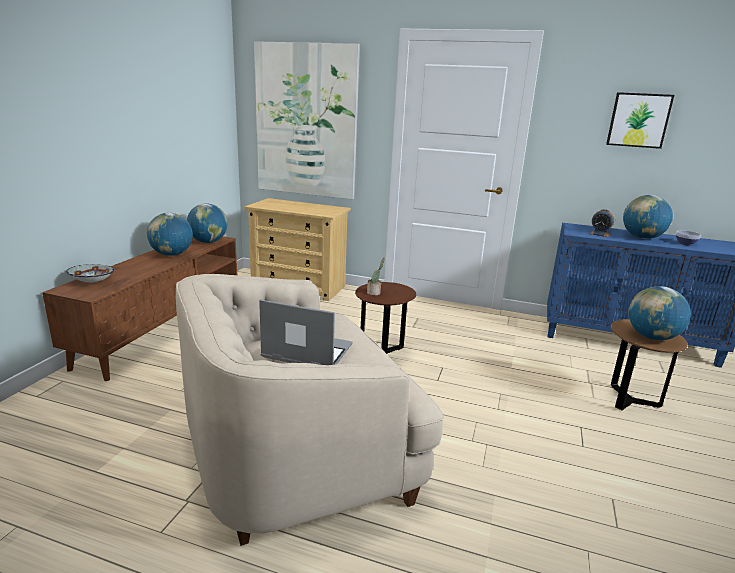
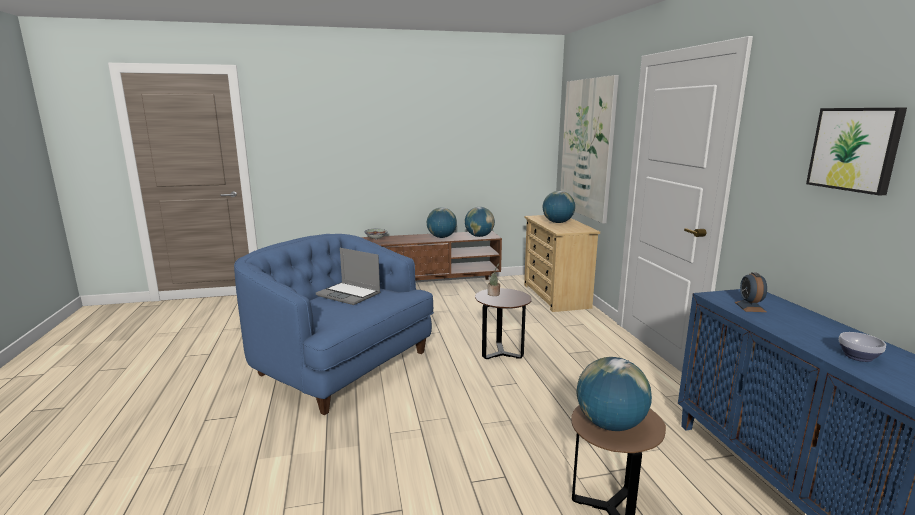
camera: 60 degrees right, 5 degrees down
beige armchair [176,274,444,546] -> blue armchair [234,234,434,415]
laptop [259,300,352,365] -> laptop turned 135 degrees clockwise [316,248,381,305]
globe [623,195,673,239] -> globe moved to [543,191,575,223]

